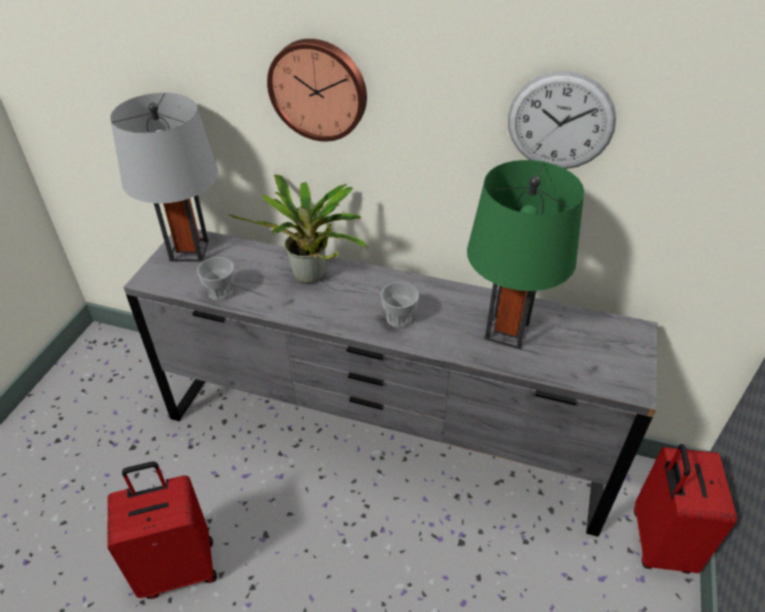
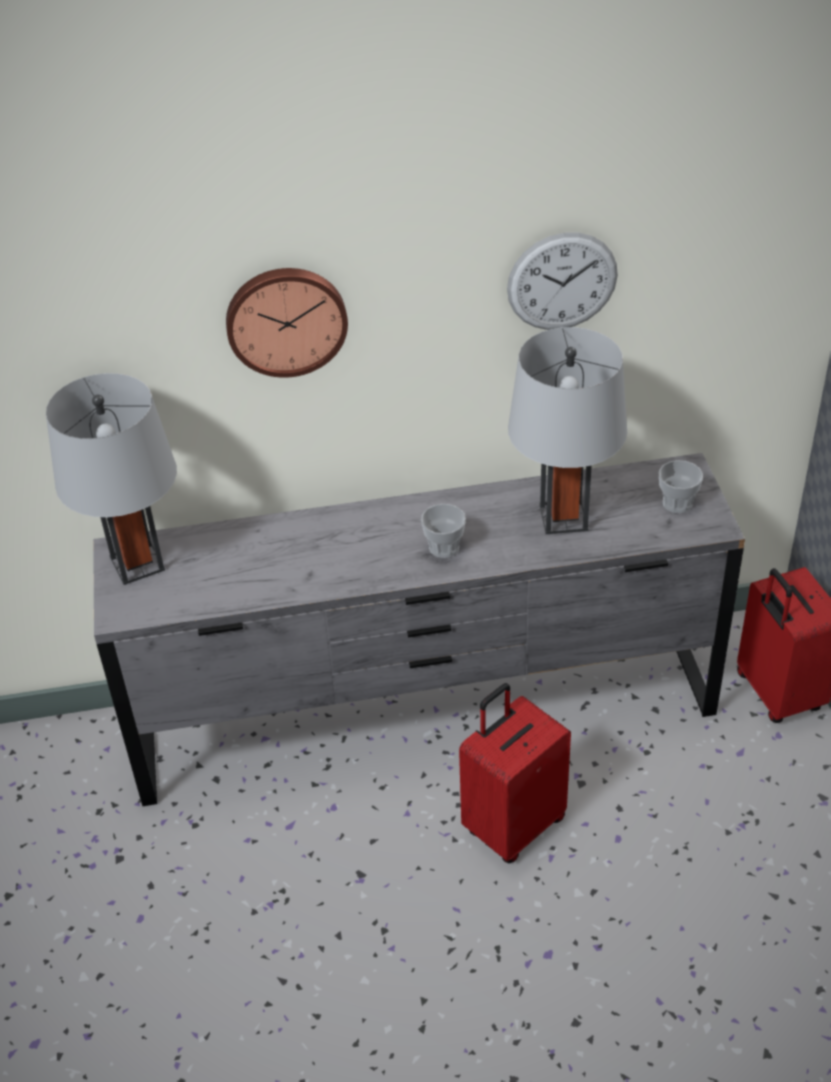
camera: 25 degrees left, 0 degrees up
red suitcase [107,462,217,599] -> red suitcase moved to [459,683,571,863]
cup [197,257,234,301] -> cup moved to [659,460,703,513]
potted plant [228,174,368,283] -> none
green table lamp [467,160,584,349] -> grey table lamp [508,327,627,534]

